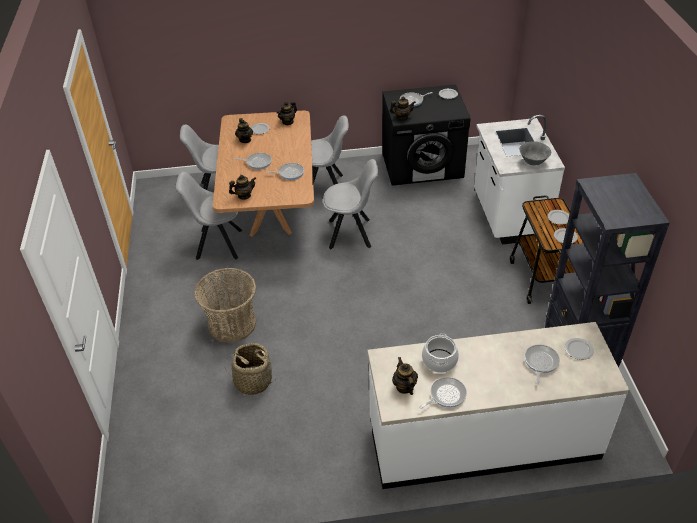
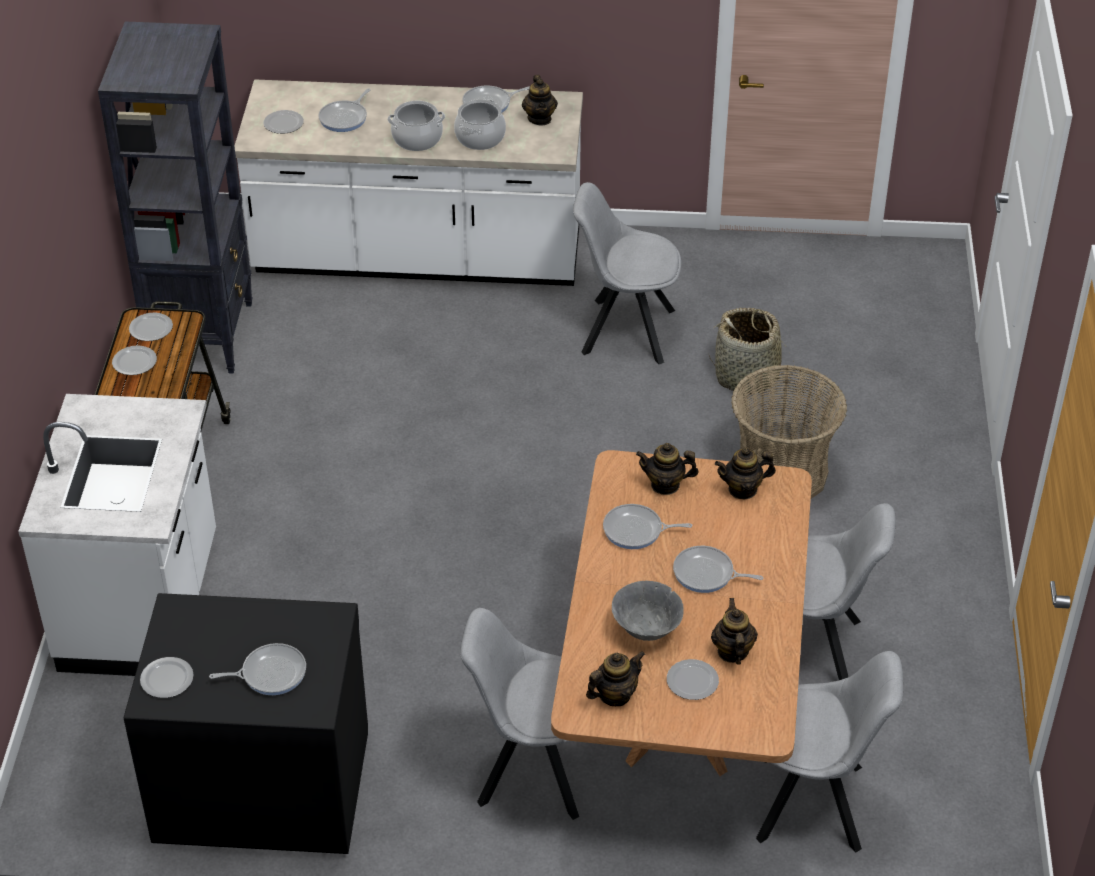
camera: 170 degrees left, 0 degrees up
grey chair [323,159,378,249] -> grey chair moved to [573,182,681,364]
teapot [390,96,416,120] -> teapot moved to [636,443,698,495]
grey bowl [519,141,551,165] -> grey bowl moved to [612,581,684,641]
none -> cooking pot [387,101,445,151]

